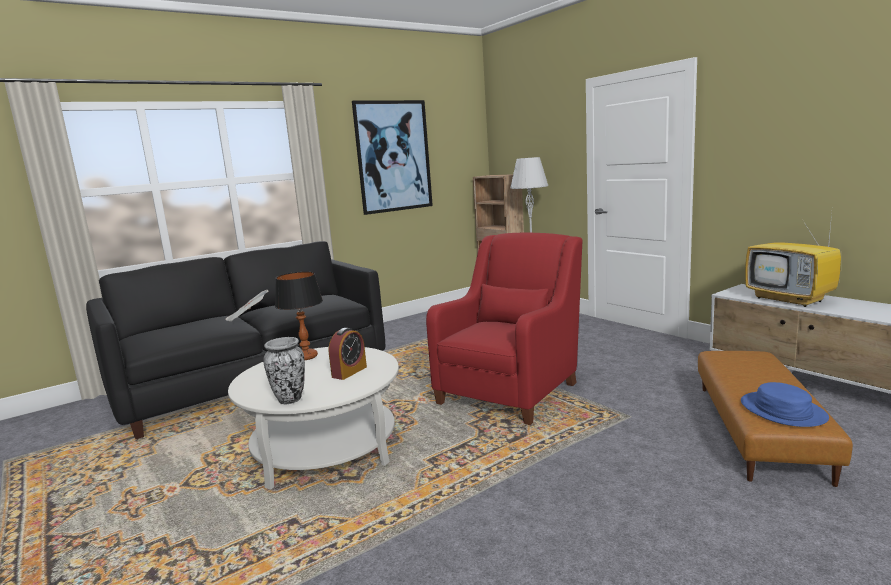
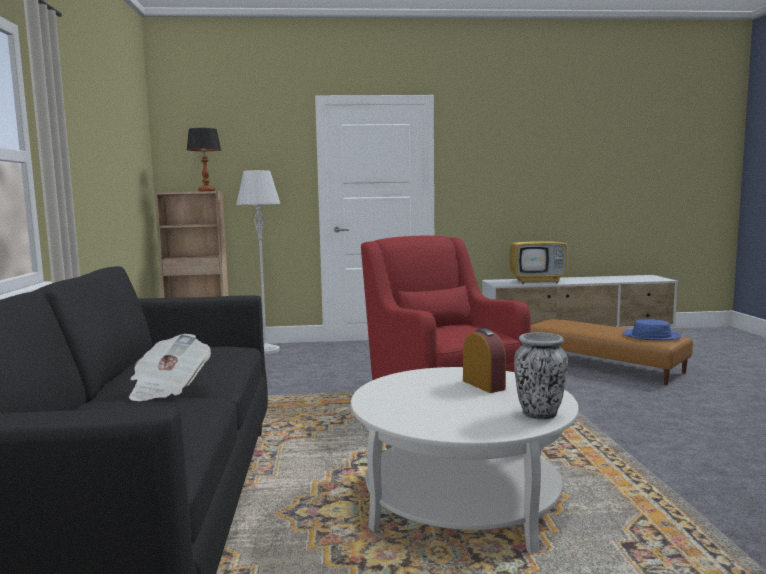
camera: 60 degrees left, 5 degrees down
table lamp [275,272,323,360] -> table lamp moved to [187,128,221,192]
picture [352,100,433,215] -> none

